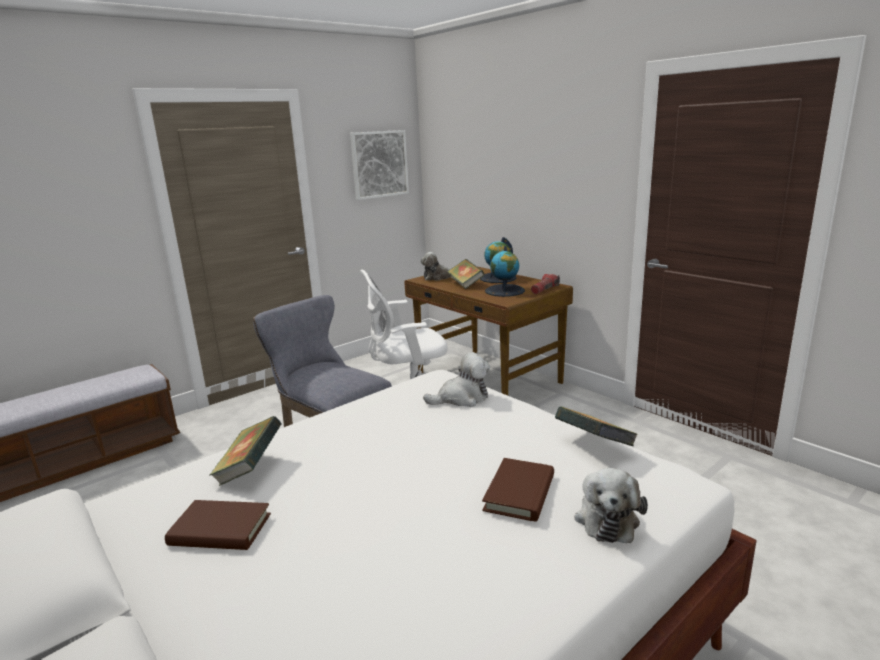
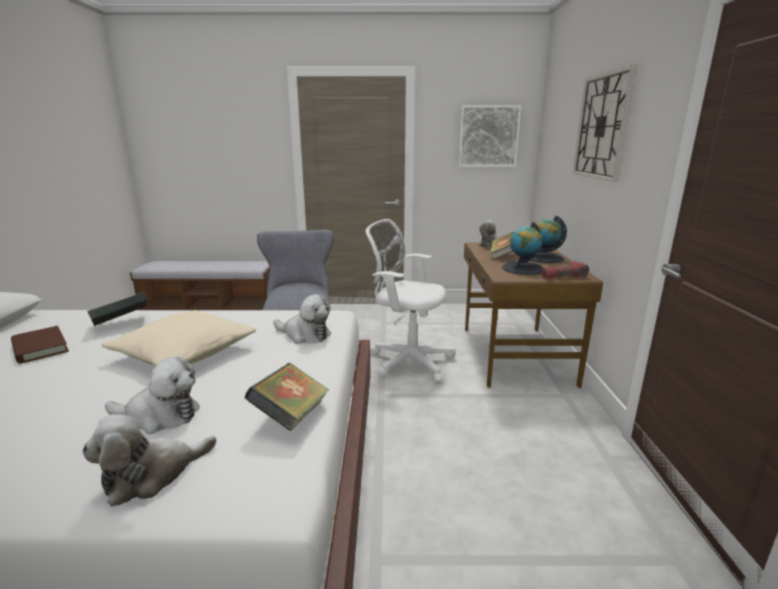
camera: 40 degrees right, 0 degrees up
brown book [482,458,554,522] -> plush toy [105,357,200,434]
none -> beige pillow [101,310,256,366]
none -> wall clock [572,65,637,182]

